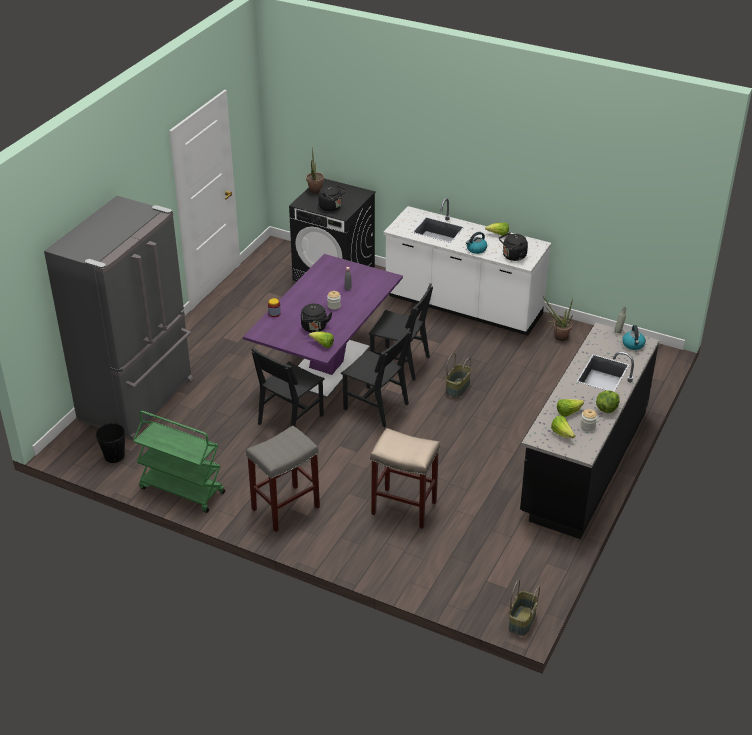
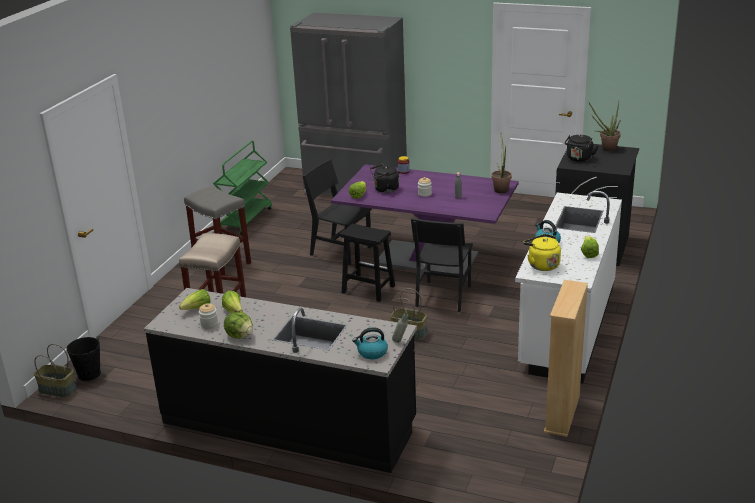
camera: 85 degrees right, 10 degrees down
black bucket [96,423,126,463] -> black bucket moved to [66,337,101,381]
black chair [341,328,411,427] -> black stool [340,224,395,302]
black kettle [499,232,528,261] -> yellow kettle [523,234,561,271]
potted plant [543,297,573,341] -> potted plant moved to [491,133,512,193]
none -> beige bookcase [544,280,588,437]

